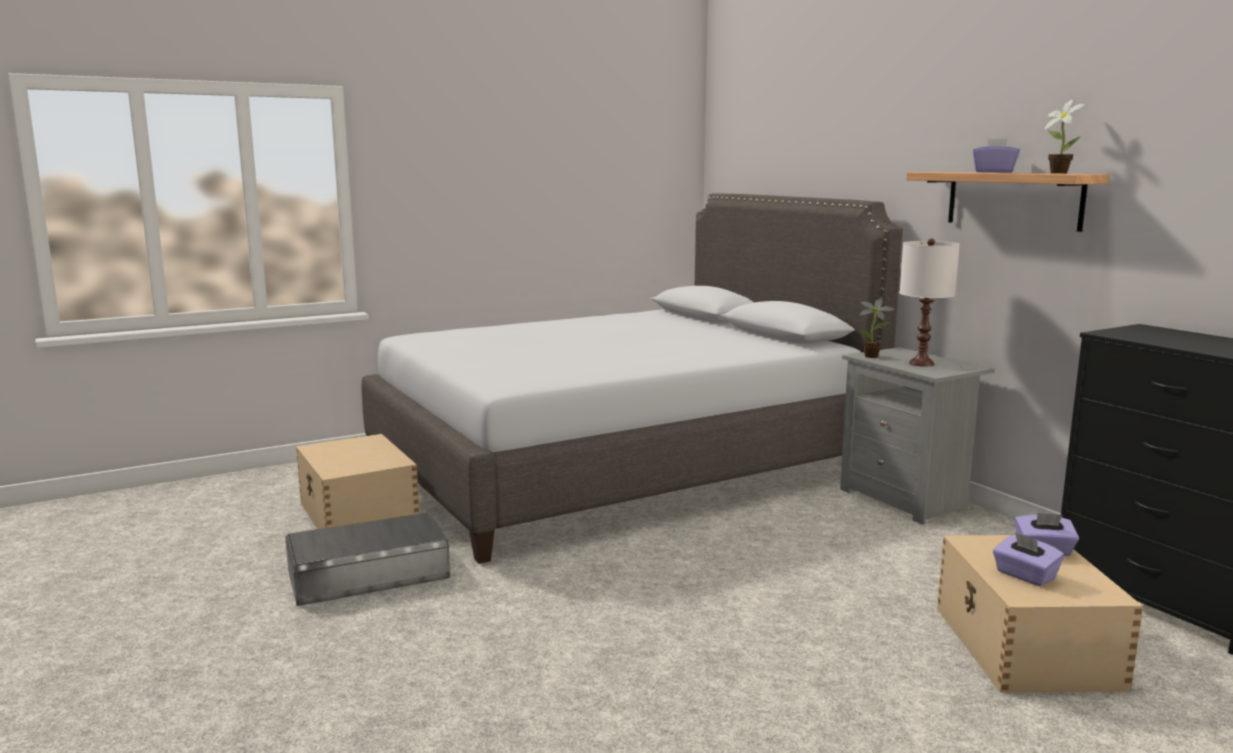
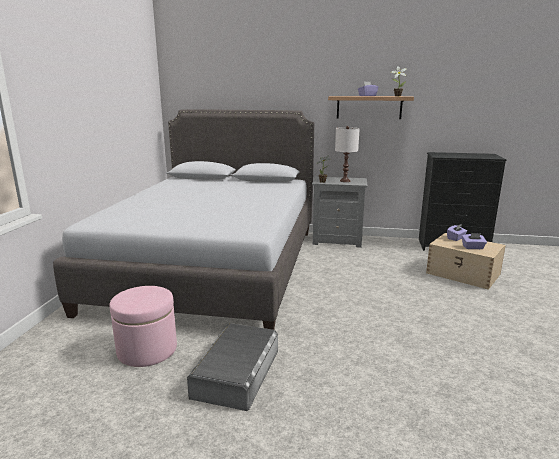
camera: 50 degrees left, 5 degrees up
beige storage box [296,434,419,529] -> pink ottoman [109,286,177,367]

